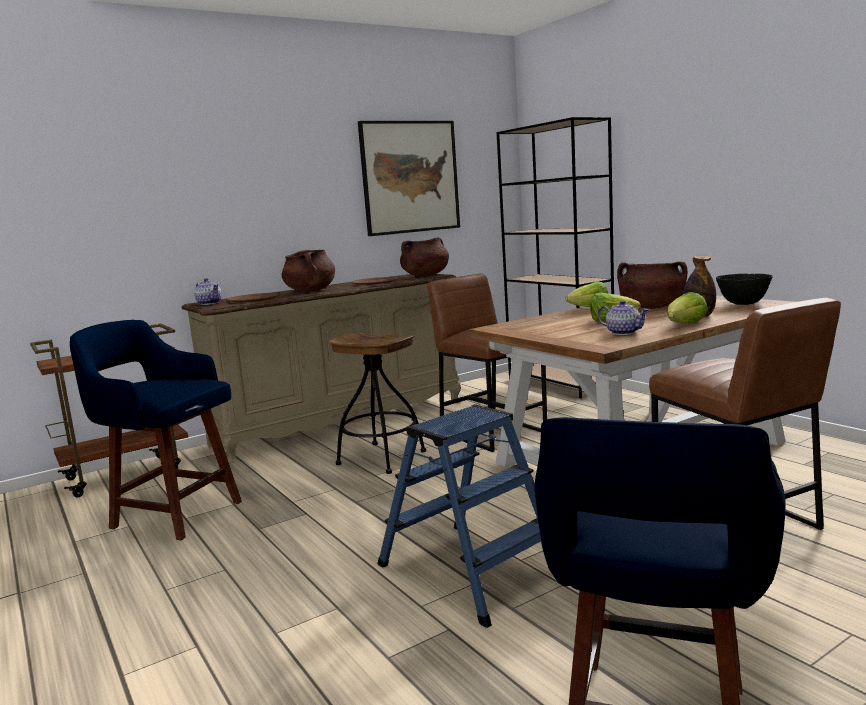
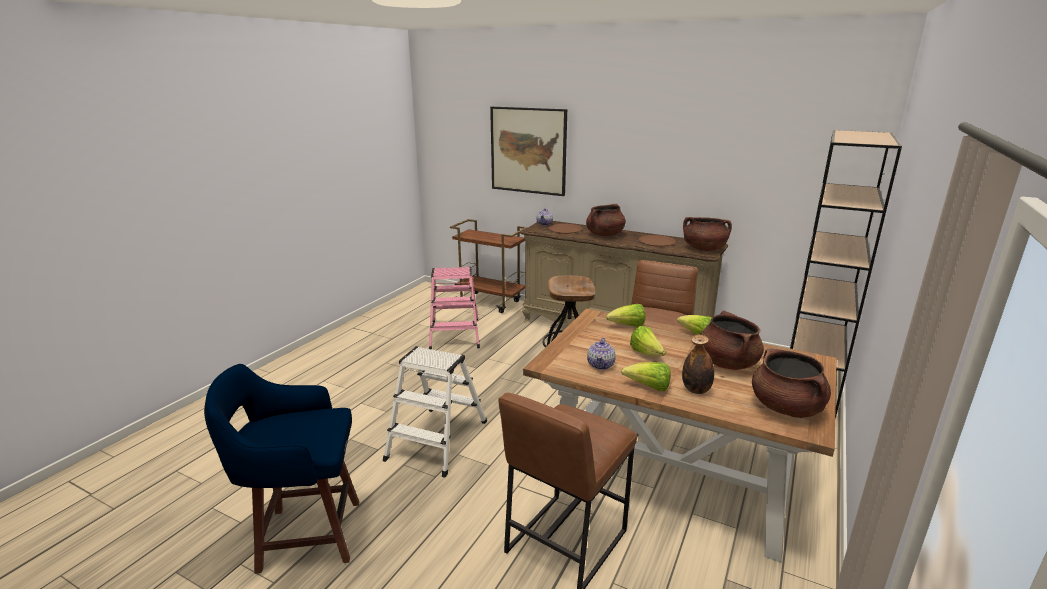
camera: 60 degrees right, 10 degrees up
blue stool [70,320,242,540] -> pink step ladder [429,267,480,350]
picture [358,121,460,236] -> picture moved to [490,107,567,196]
blue step ladder [377,404,541,628] -> white step ladder [383,346,487,478]
black bowl [716,274,773,305] -> brown cooking pot [752,348,831,418]
none -> lettuce [606,304,645,327]

